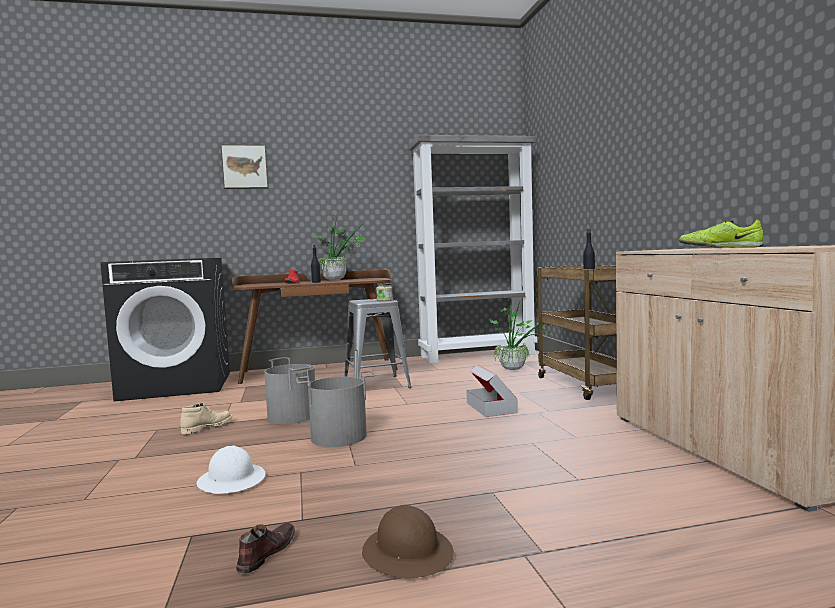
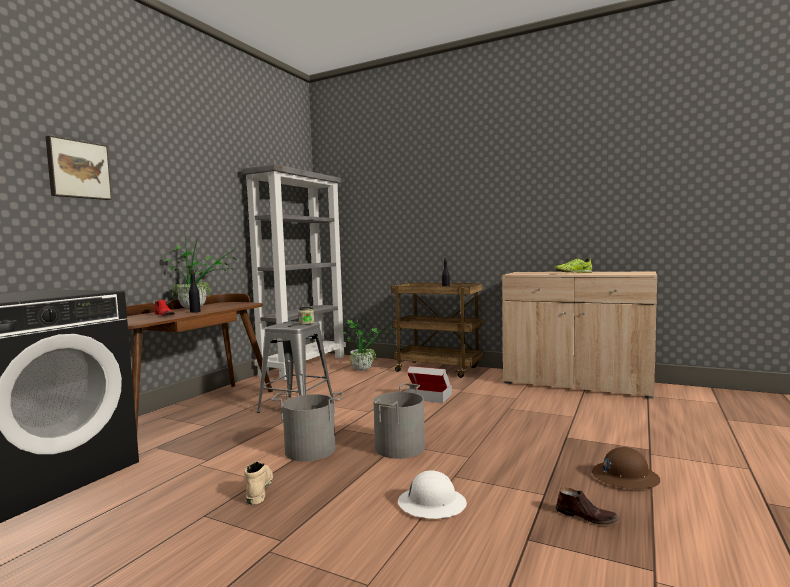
camera: 50 degrees left, 0 degrees up
brown shoe [236,522,295,574] -> brown shoe turned 150 degrees clockwise [556,488,619,525]

